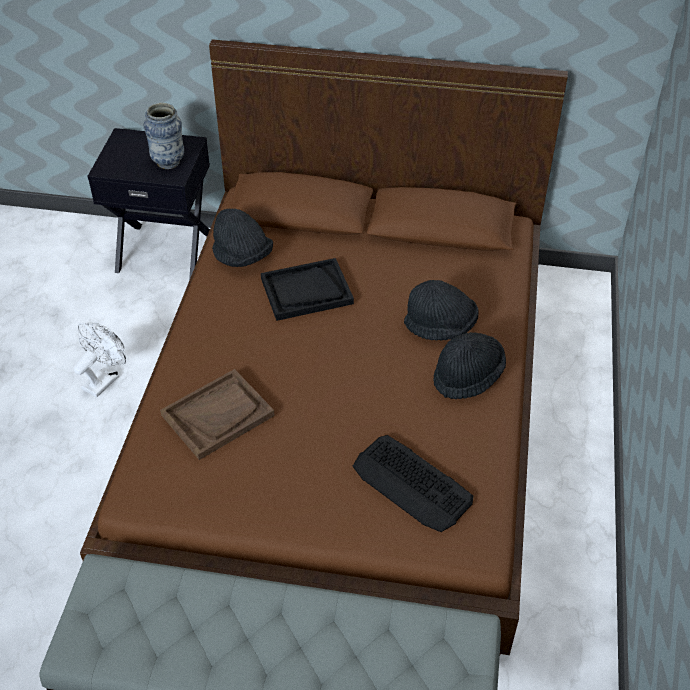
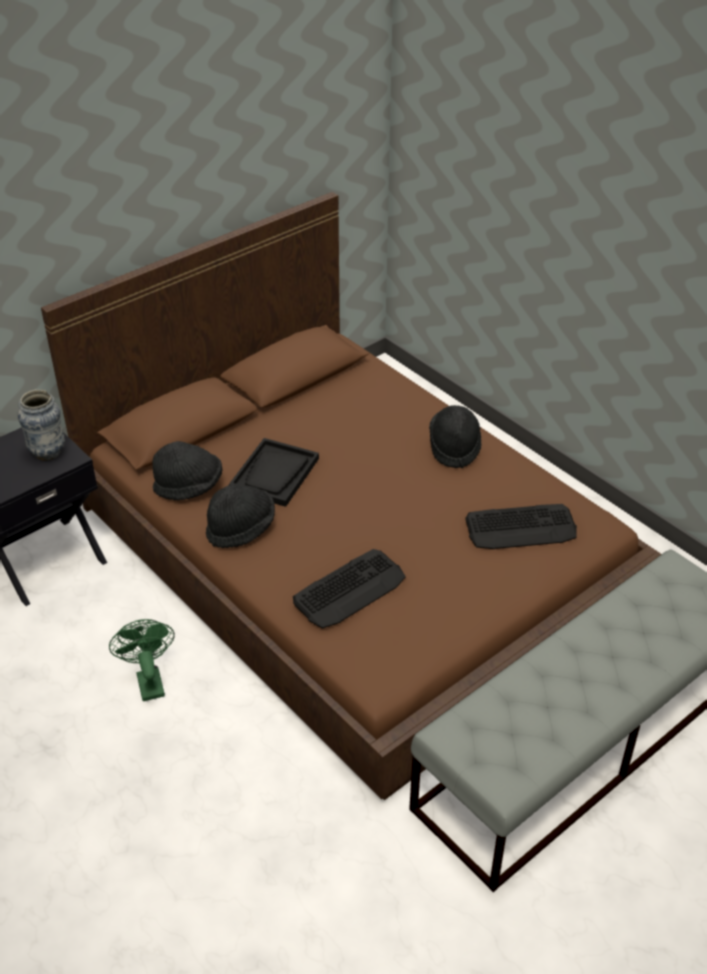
camera: 50 degrees left, 5 degrees down
white fan [74,323,126,397] -> green fan [109,619,175,701]
brown tray [160,369,275,460] -> keyboard [293,549,406,628]
black hat [404,280,479,341] -> black hat moved to [206,485,275,548]

